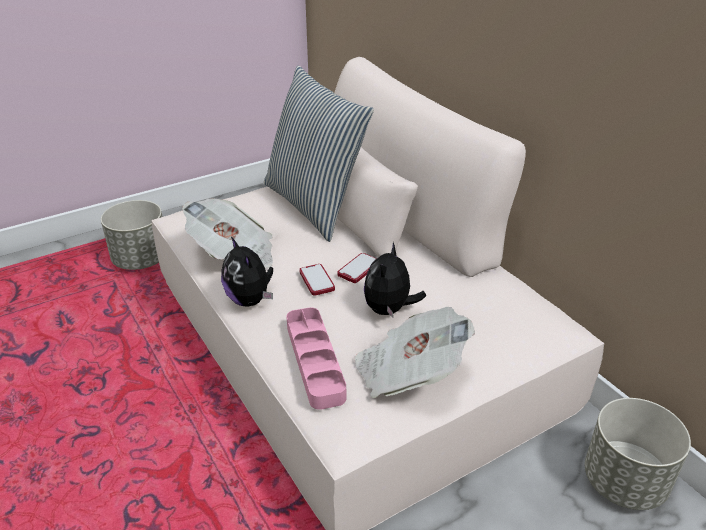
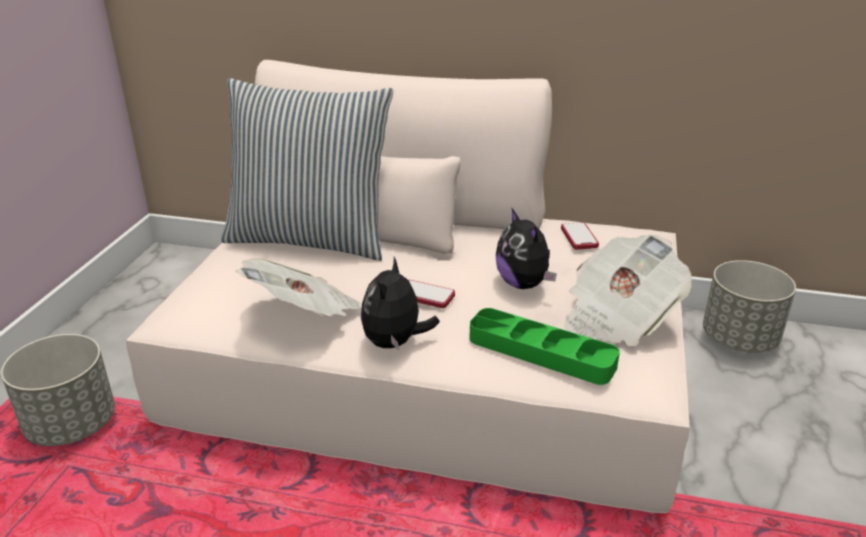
camera: 45 degrees left, 5 degrees down
plush toy [221,236,273,307] -> plush toy turned 90 degrees clockwise [361,257,440,350]
pink tray [286,307,346,410] -> green tray [470,308,620,385]
phone [337,253,377,283] -> phone moved to [561,222,599,249]

